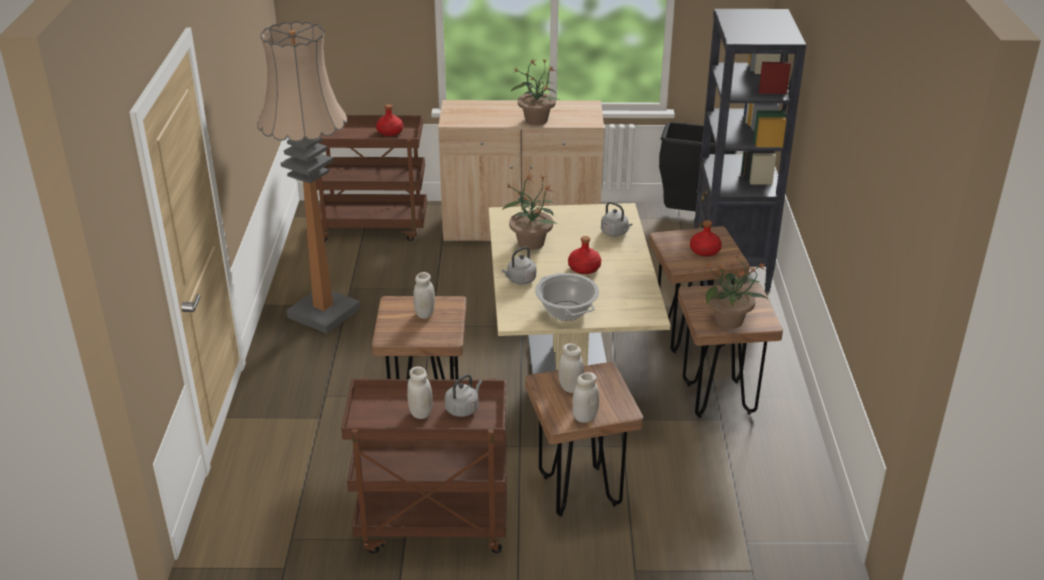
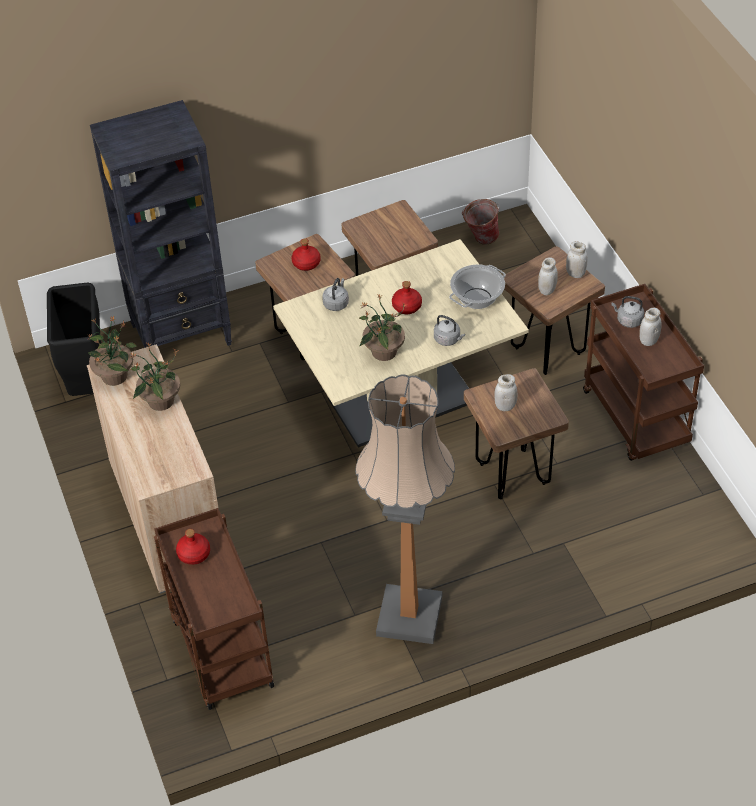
camera: 110 degrees left, 15 degrees up
potted plant [703,254,768,329] -> potted plant moved to [88,316,137,386]
none -> bucket [462,199,499,245]

